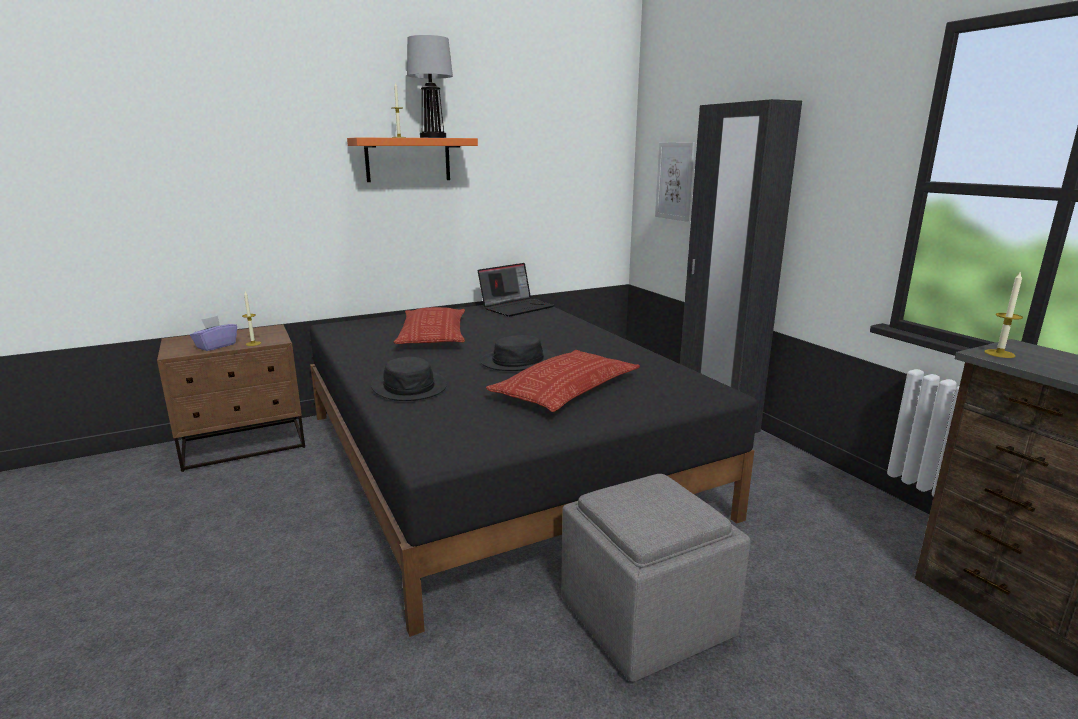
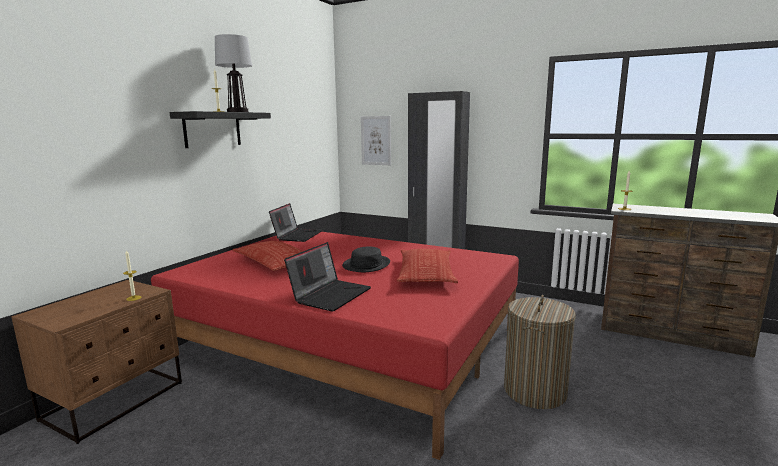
camera: 35 degrees left, 5 degrees down
purple tissue box [190,316,237,351] -> none
black bed [310,299,758,637] -> red bed [151,232,519,460]
orange shelf [347,137,478,182] -> black shelf [170,111,271,148]
black hat [371,357,447,401] -> laptop [284,242,371,311]
grey ottoman [561,474,751,682] -> laundry basket [504,295,576,409]

